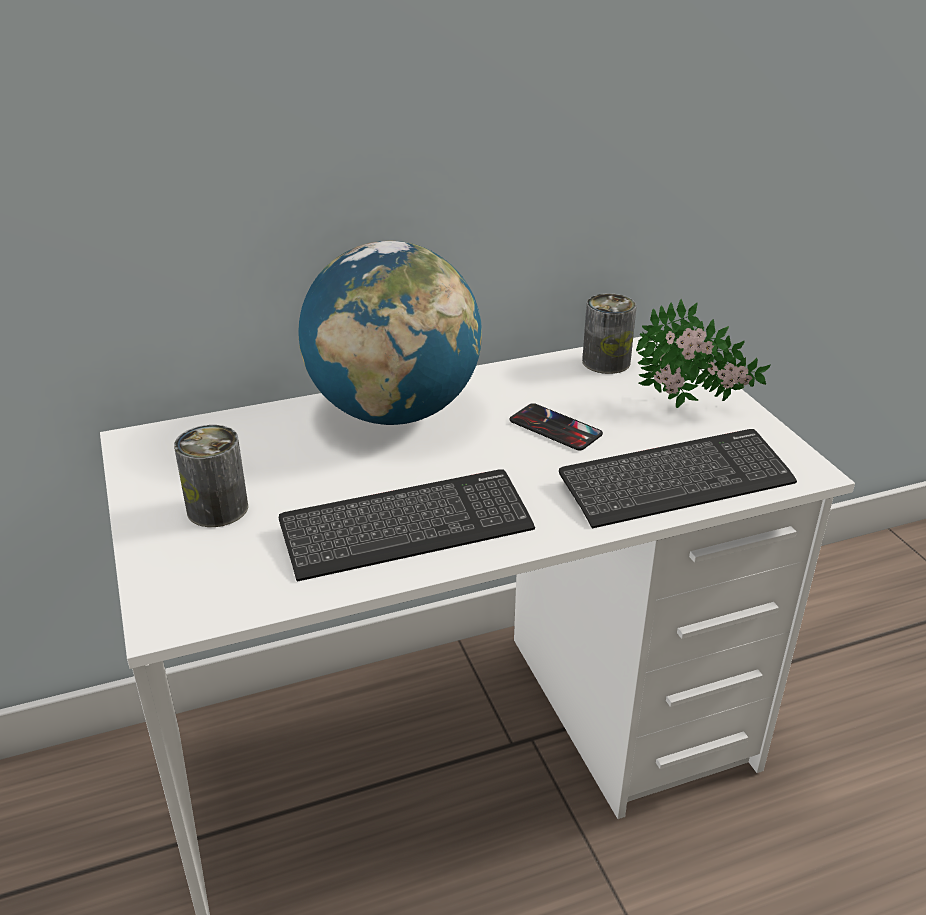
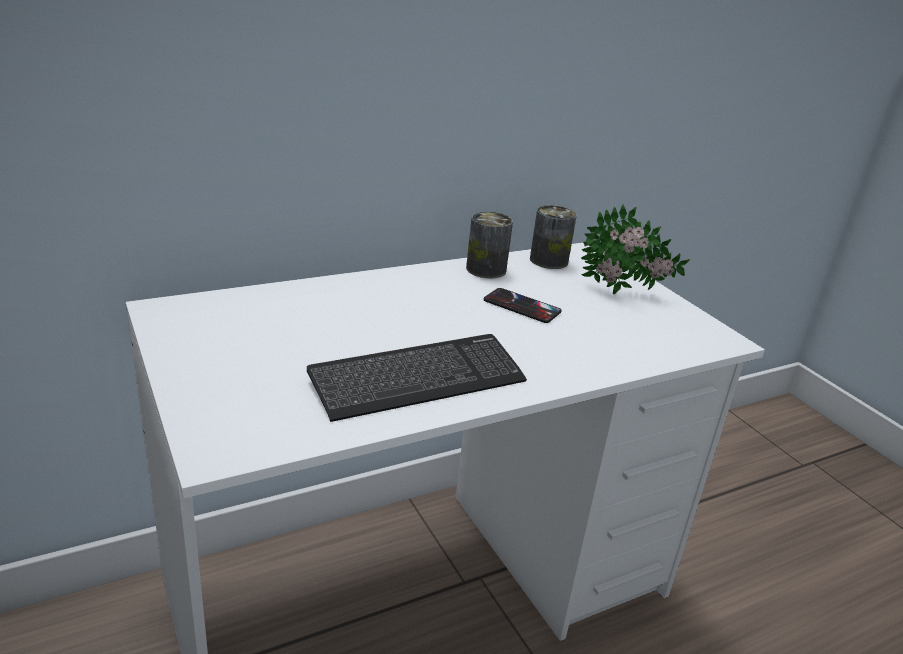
camera: 10 degrees left, 5 degrees down
can [174,425,248,527] -> can moved to [466,212,513,278]
globe [299,240,482,425] -> none
keyboard [559,429,797,529] -> none

